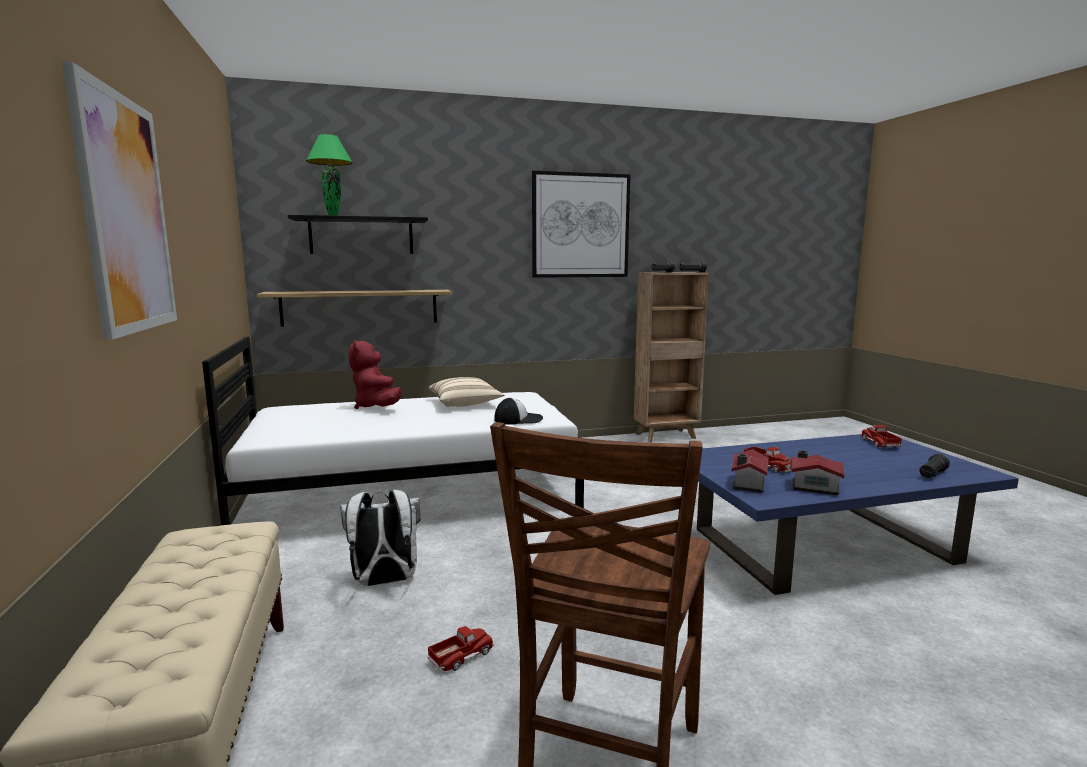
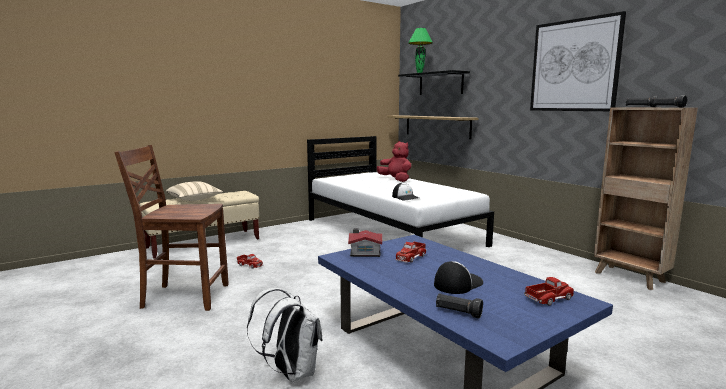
camera: 70 degrees right, 0 degrees up
picture [62,61,177,340] -> none
white backpack [340,490,420,586] -> white backpack moved to [247,288,322,382]
red plush toy [348,340,401,409] -> red plush toy turned 90 degrees clockwise [377,141,412,182]
beige pillow [429,377,504,407] -> beige pillow moved to [166,181,223,201]
toy house [791,450,844,495] -> none
none -> cap [434,261,483,294]

